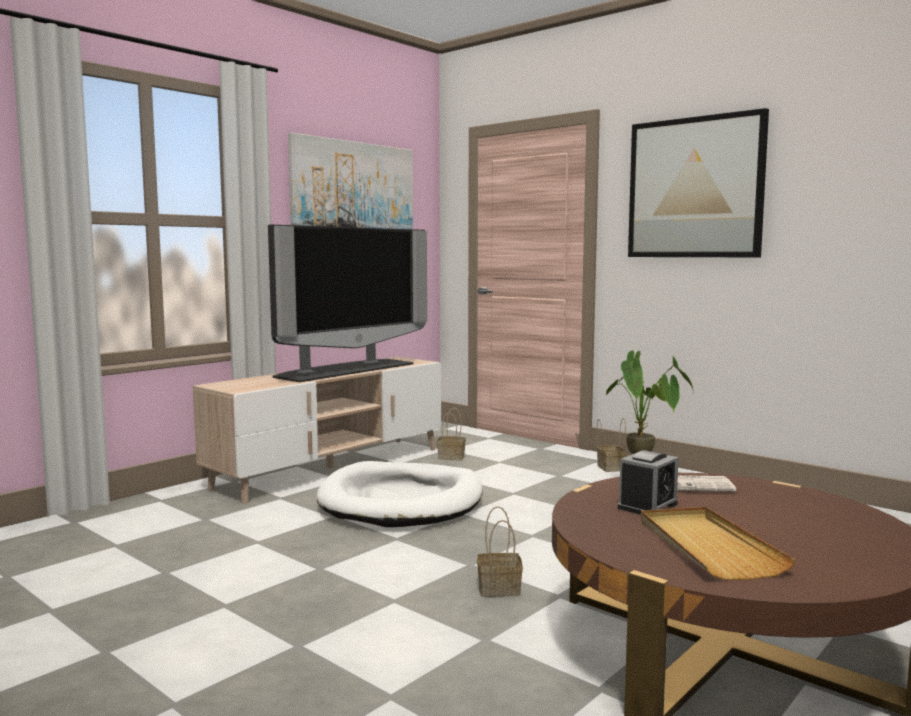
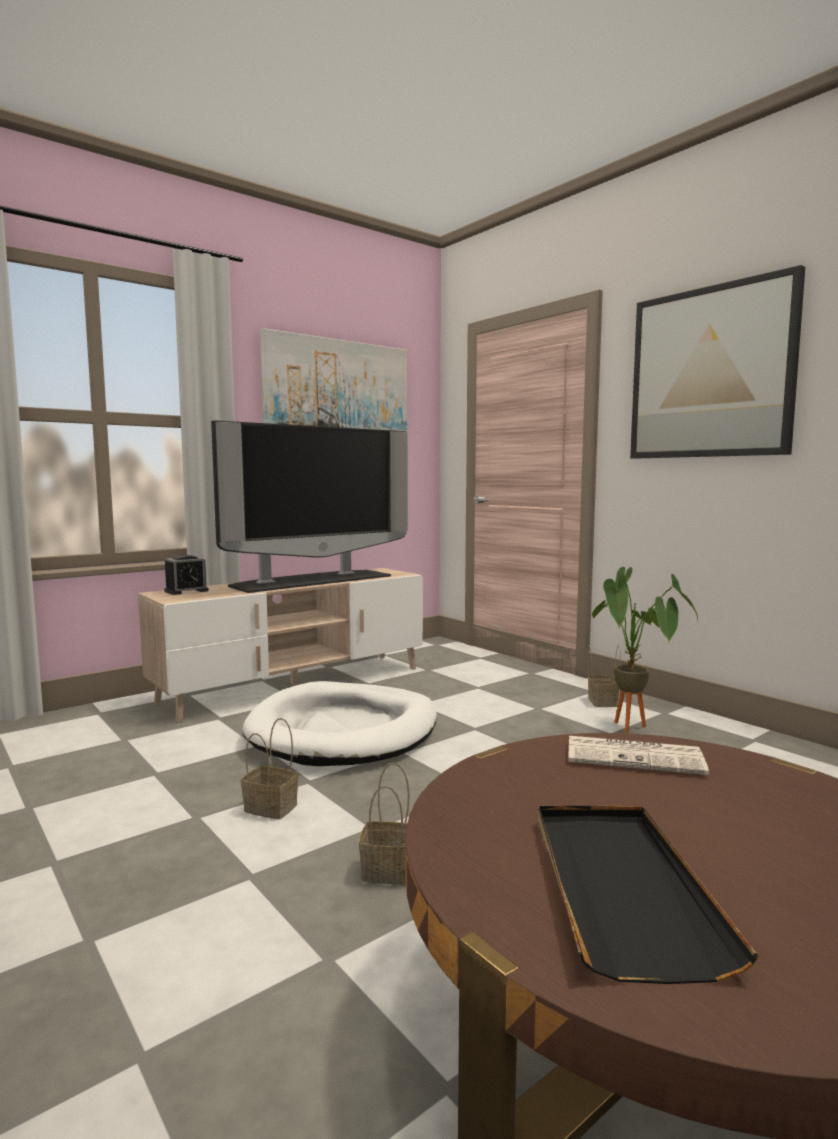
camera: 10 degrees right, 0 degrees up
basket [437,408,466,460] -> basket moved to [241,718,299,819]
alarm clock [618,450,679,515] -> alarm clock moved to [165,555,209,595]
beige tray [641,507,796,580] -> black tray [538,806,758,984]

